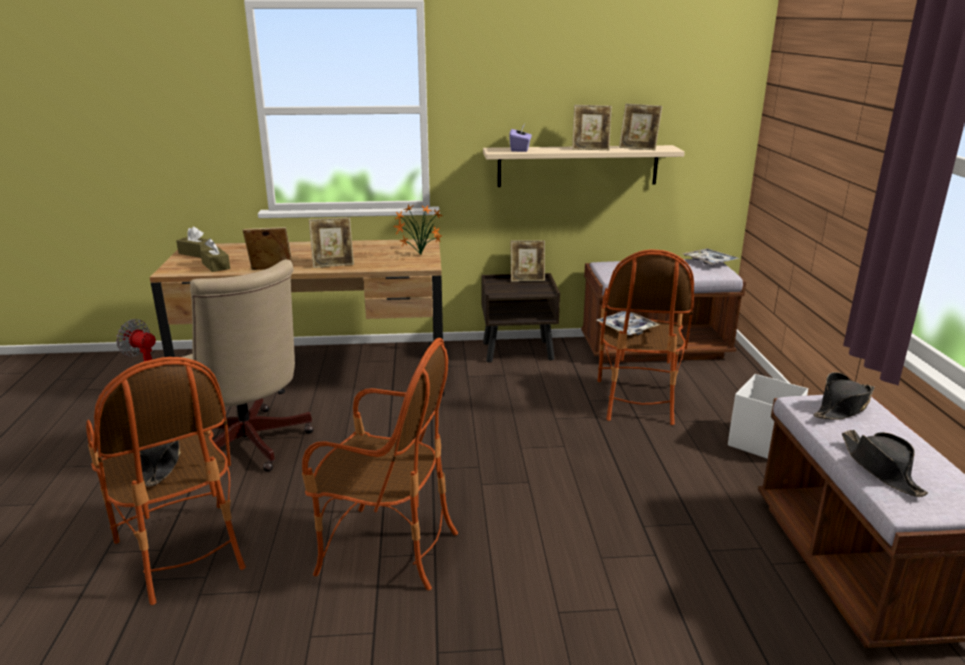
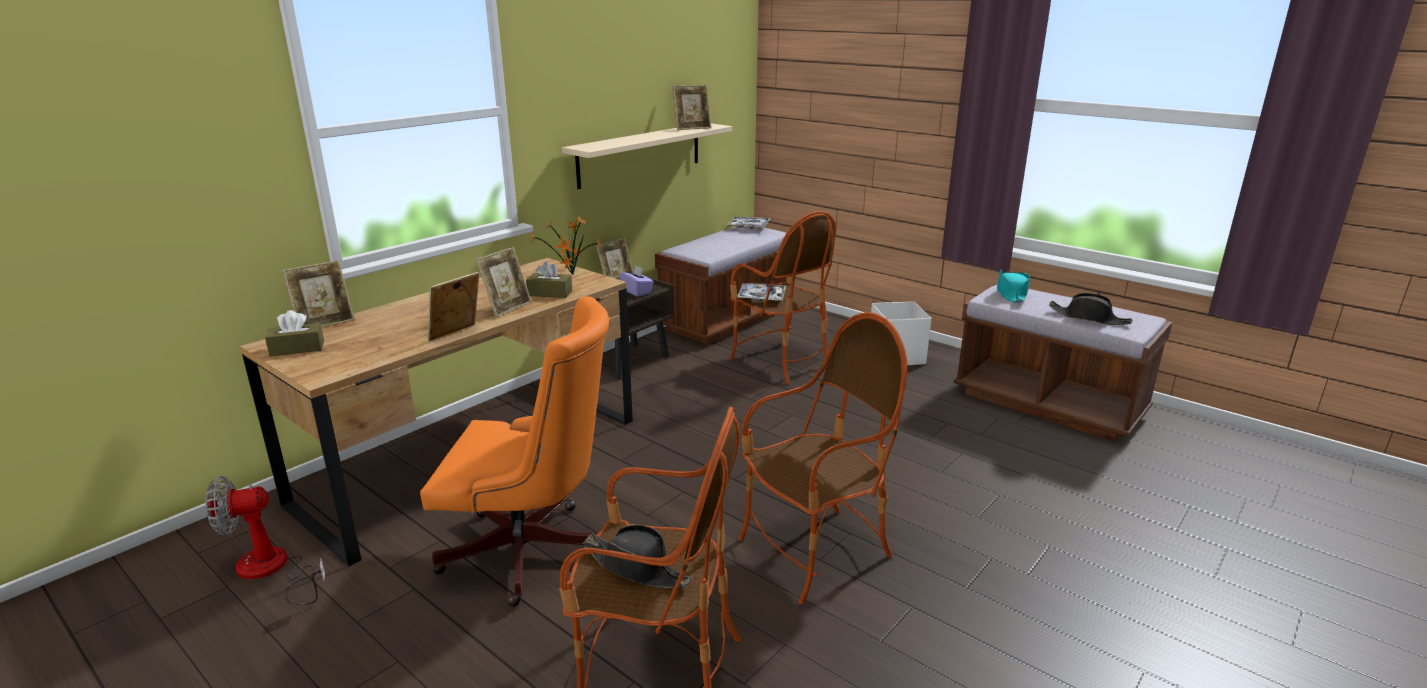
camera: 45 degrees left, 0 degrees up
beige office chair [182,259,314,472] -> orange office chair [420,296,609,606]
brown tissue box [200,238,230,272] -> brown tissue box moved to [526,261,572,298]
purple tissue box [509,124,532,152] -> purple tissue box moved to [619,265,654,297]
picture frame [572,105,612,150] -> picture frame moved to [282,260,355,327]
black hat [814,372,875,420] -> turquoise hat [997,269,1030,303]

